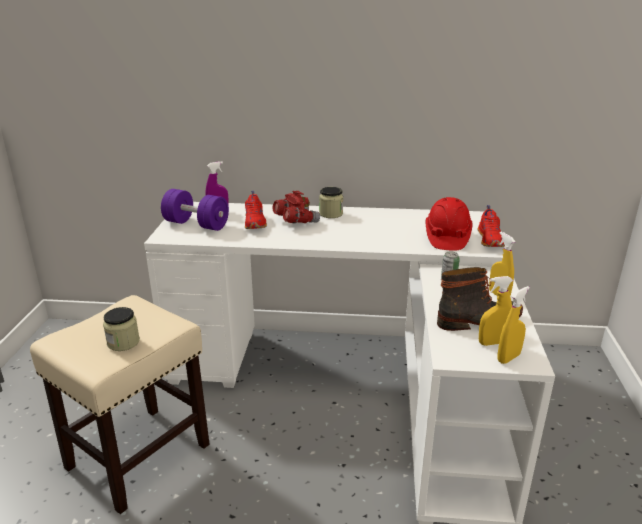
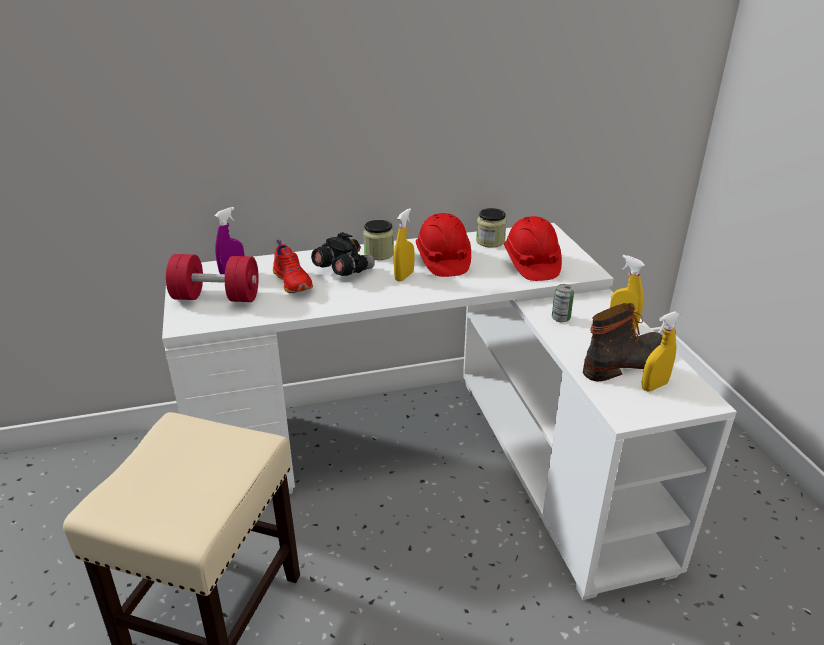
camera: 20 degrees left, 5 degrees up
jar [103,307,140,351] -> jar moved to [476,208,507,248]
purple dumbbell [161,189,229,231] -> red dumbbell [166,254,258,302]
red binoculars [272,191,320,224] -> black binoculars [311,232,375,276]
red shoe [477,205,505,247] -> none
yellow spray bottle [498,286,530,364] -> yellow spray bottle moved to [394,208,415,282]
none -> red hard hat [416,213,471,277]

